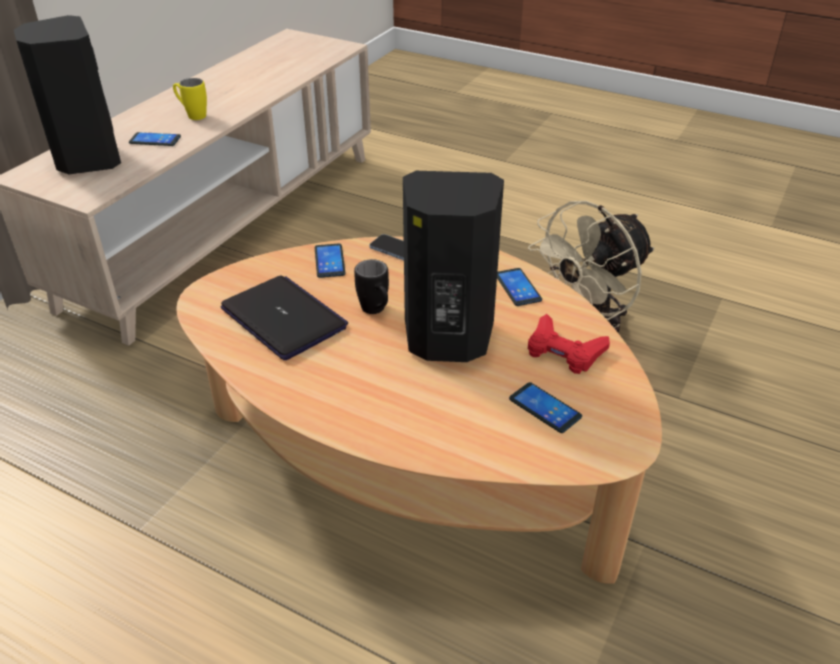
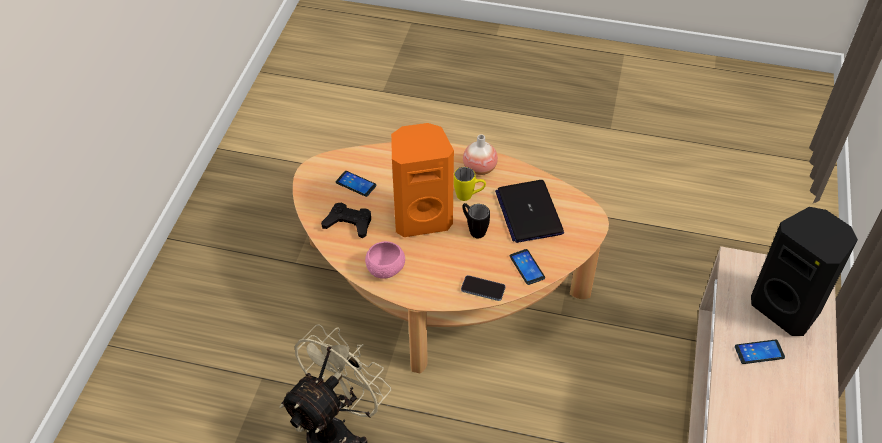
camera: 165 degrees right, 10 degrees up
yellow mug [173,78,207,120] -> yellow mug moved to [454,167,486,201]
laptop [221,275,348,360] -> laptop turned 45 degrees clockwise [495,180,564,243]
black speaker [403,171,504,362] -> orange speaker [391,123,454,237]
phone [497,268,542,306] -> pink bowl [365,241,405,279]
red game controller [528,314,610,374] -> black game controller [321,203,371,238]
none -> vase [463,134,498,175]

